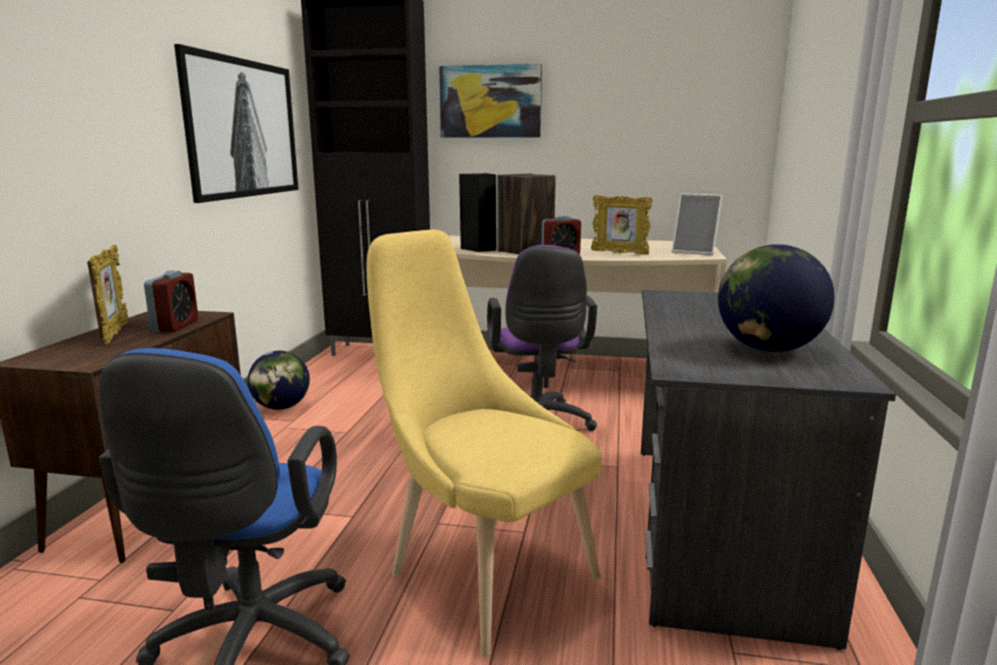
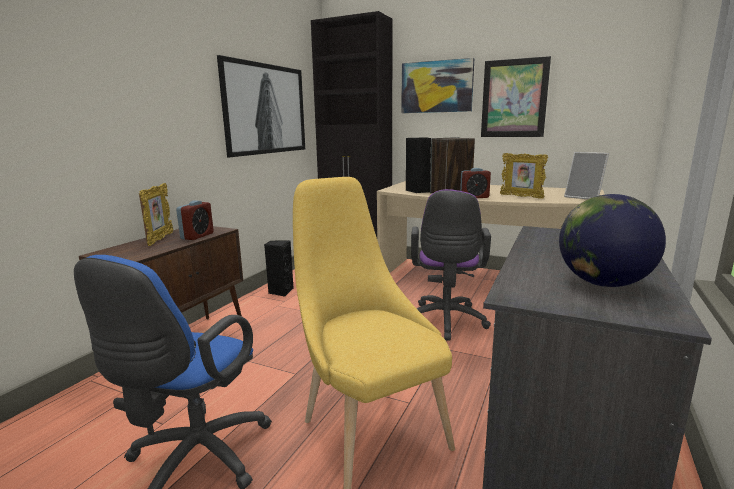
camera: 15 degrees right, 0 degrees up
globe [248,351,310,410] -> black speaker [264,240,294,297]
none -> picture [481,56,551,137]

